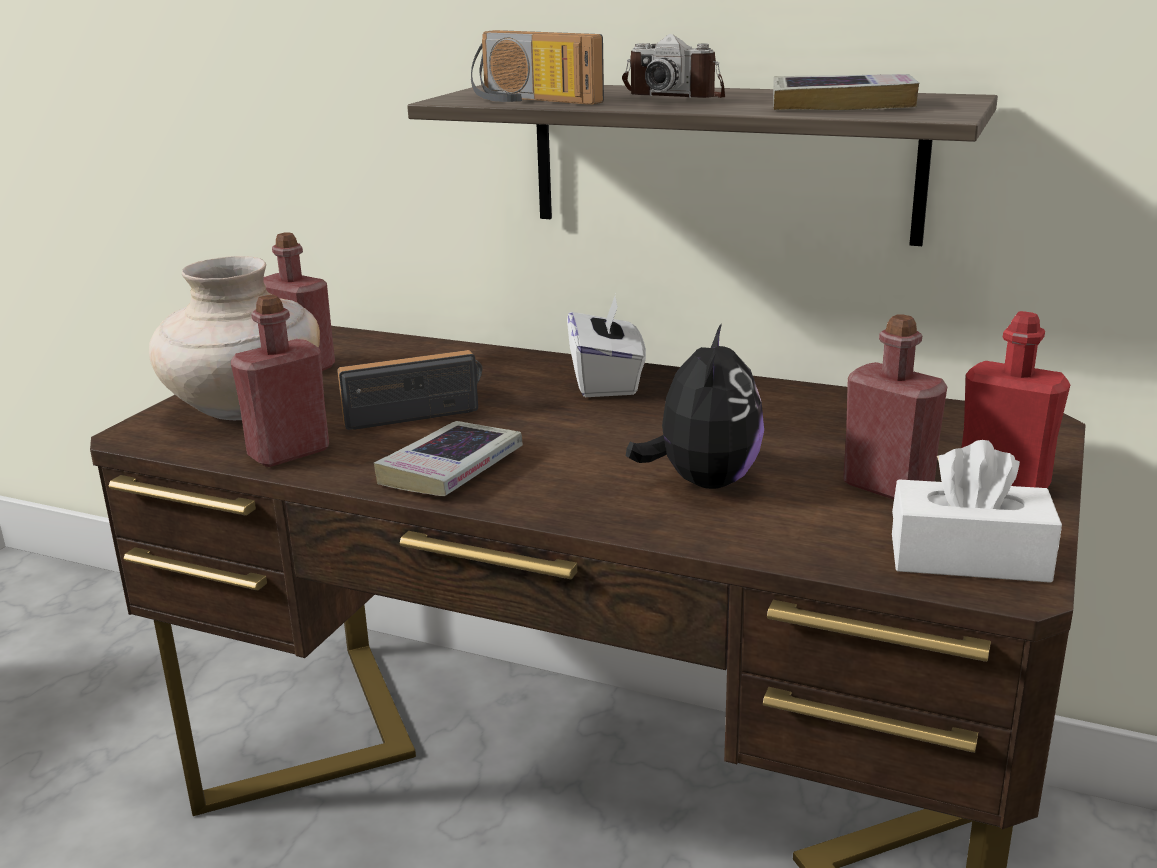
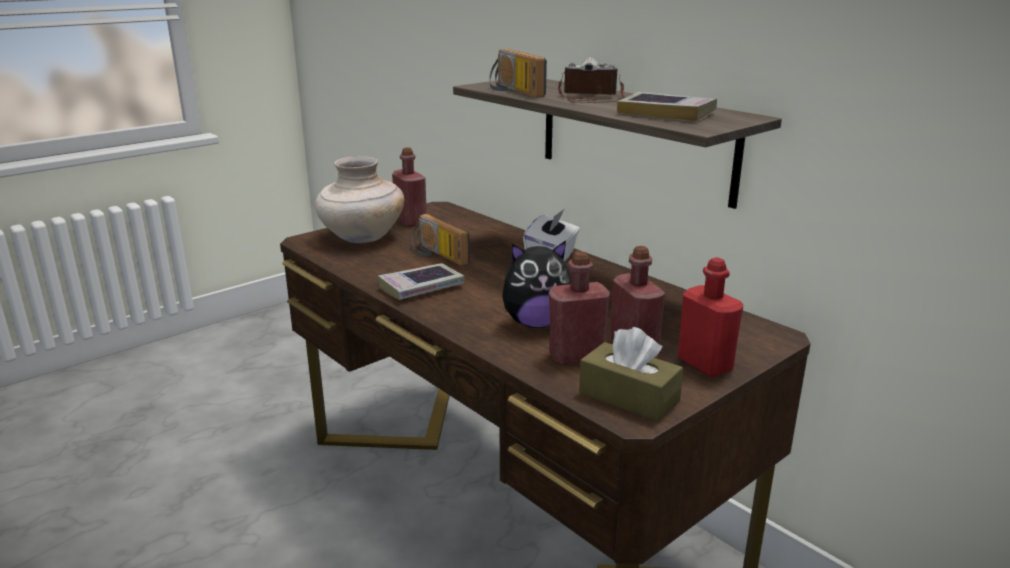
camera: 25 degrees right, 0 degrees up
red bottle [231,295,329,467] -> red bottle moved to [549,251,610,365]
radio [337,350,482,430] -> radio turned 135 degrees counterclockwise [412,214,470,266]
camera [622,34,725,98] -> camera turned 135 degrees clockwise [558,57,625,103]
plush toy [626,323,764,489] -> plush toy turned 45 degrees clockwise [502,240,571,328]
white tissue box [892,440,1062,583] -> brown tissue box [579,327,683,422]

